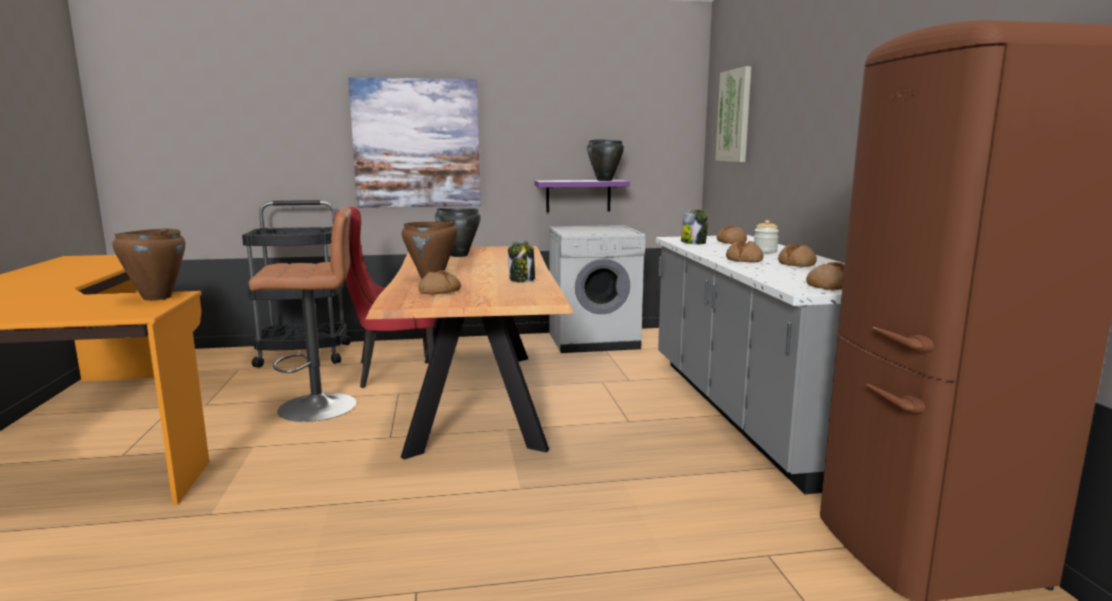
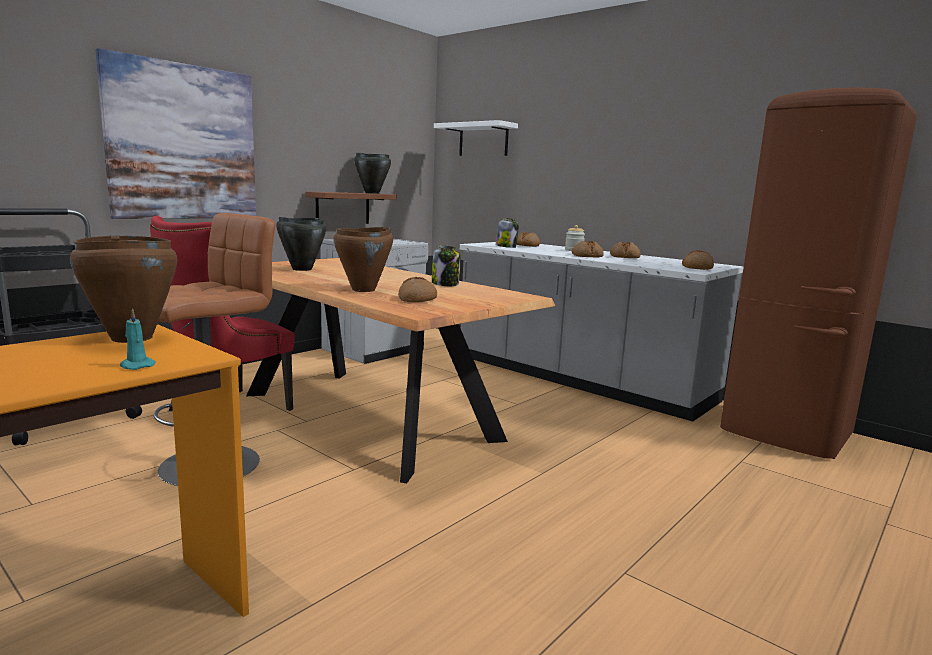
camera: 40 degrees left, 0 degrees up
purple shelf [535,180,630,212] -> brown shelf [305,191,397,224]
picture [715,66,751,162] -> white shelf [434,120,518,156]
none -> turquoise candle [120,308,156,370]

